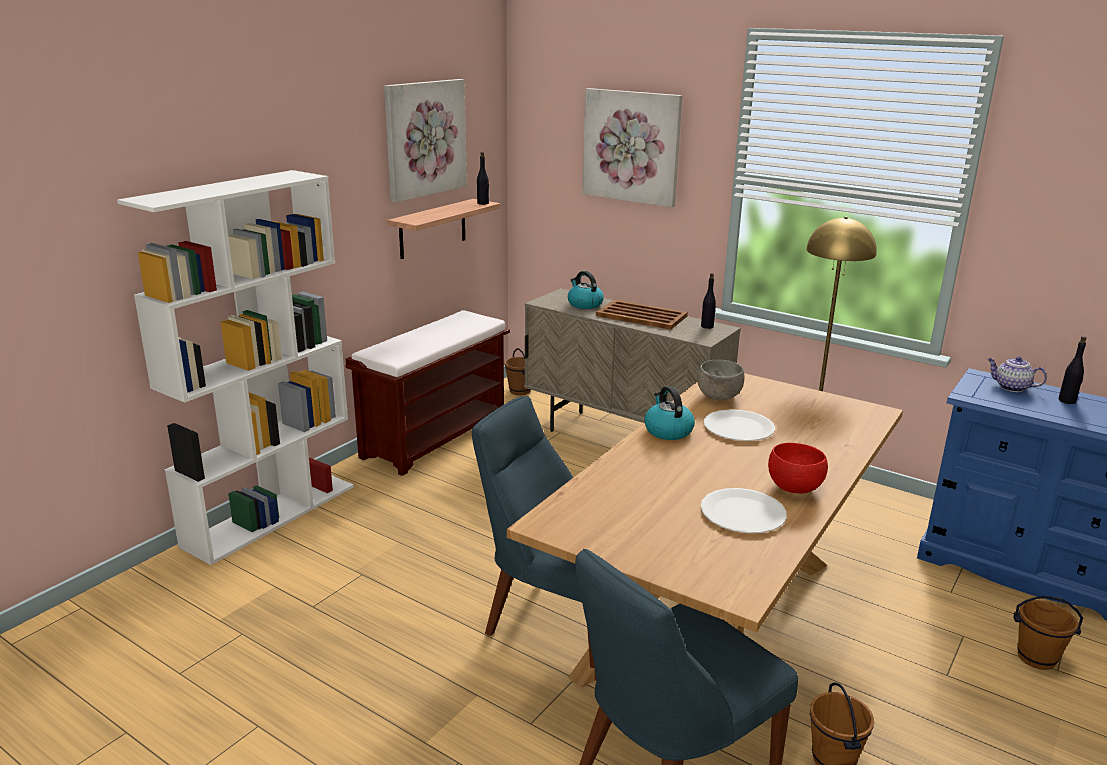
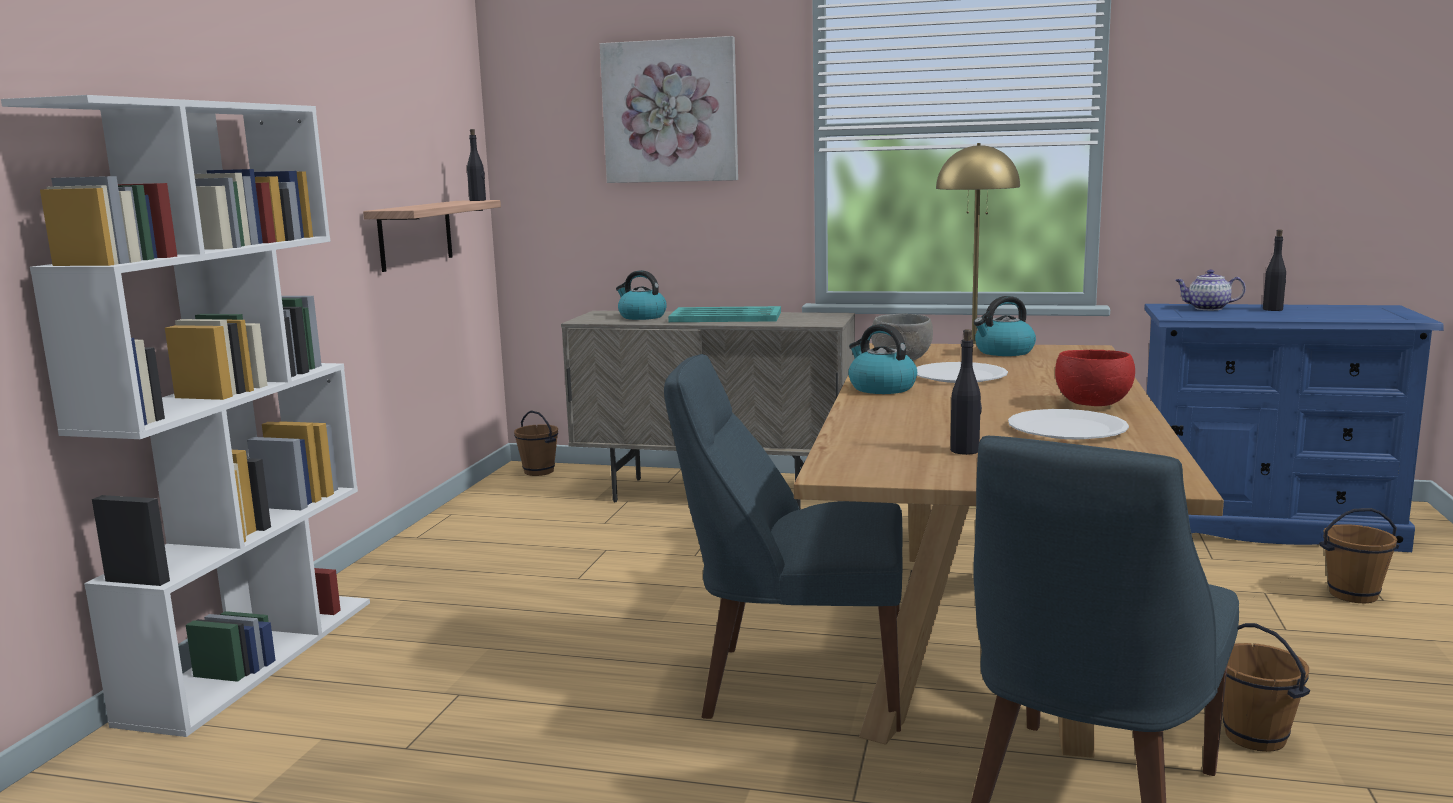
camera: 20 degrees left, 10 degrees down
brown bench [346,310,510,476] -> none
picture [384,79,467,203] -> none
brown tray [596,300,688,330] -> turquoise tray [668,306,781,322]
black bottle [701,273,716,329] -> black bottle moved to [950,329,982,455]
none -> kettle [974,296,1036,356]

